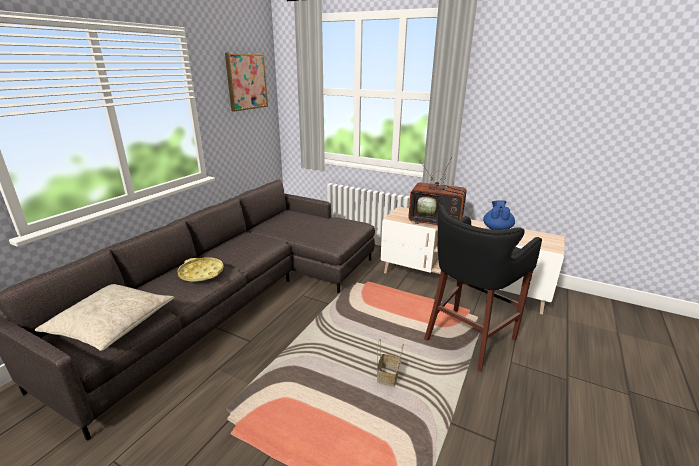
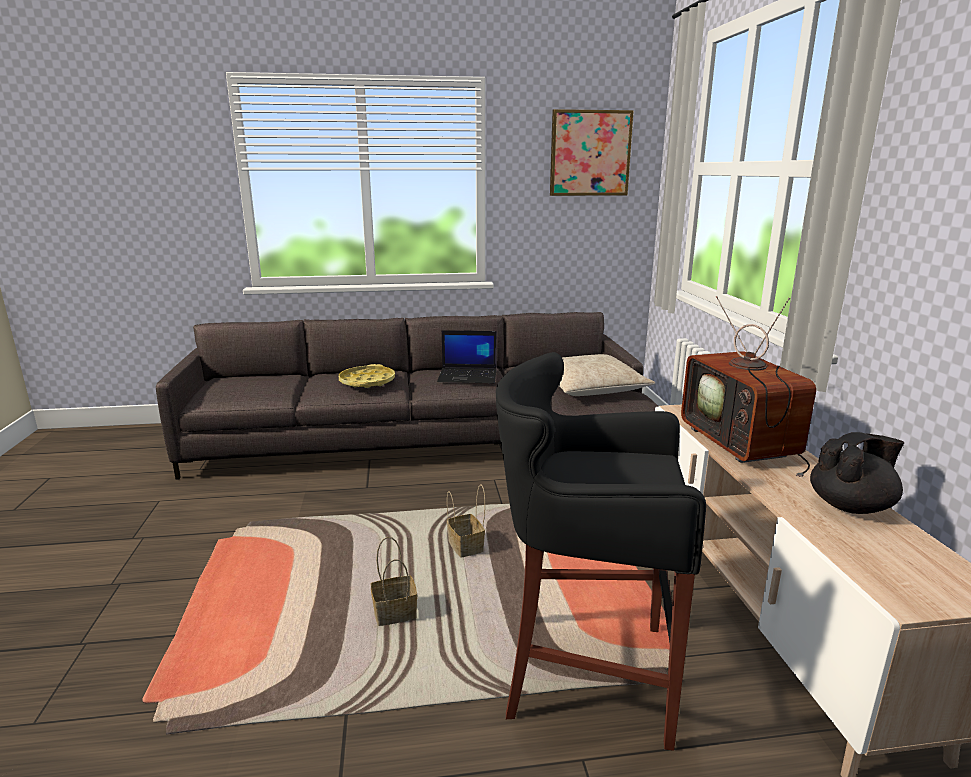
camera: 55 degrees right, 5 degrees down
beige pillow [35,284,174,351] -> beige pillow moved to [559,354,655,396]
blue teapot [483,200,515,230] -> black teapot [810,432,904,514]
none -> laptop [437,330,497,383]
none -> basket [447,484,485,558]

